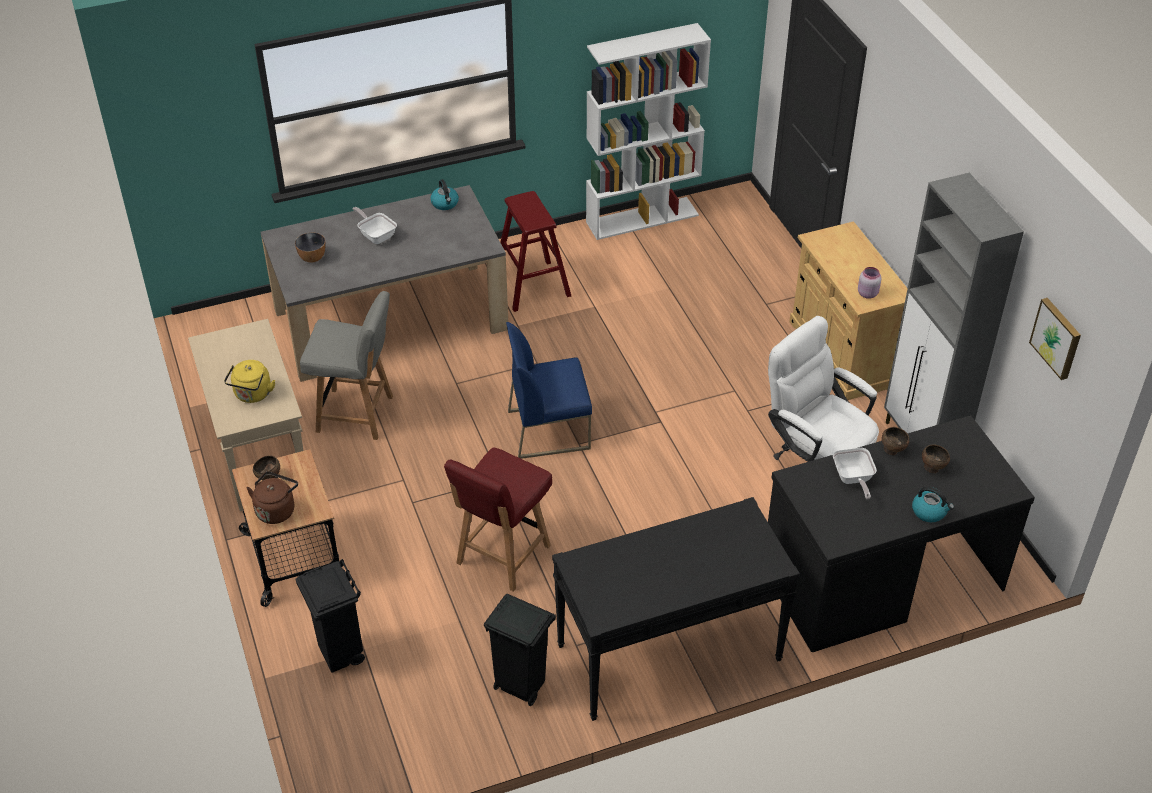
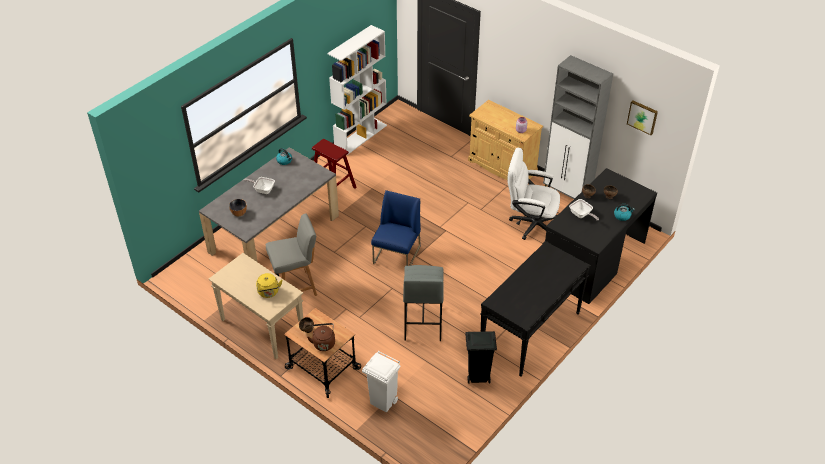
camera: 30 degrees left, 0 degrees up
black trash can [295,559,365,673] -> white trash can [362,351,401,413]
red chair [444,448,552,592] -> grey stool [403,265,444,341]
blue chair [506,322,592,459] -> blue chair turned 150 degrees clockwise [371,190,421,266]

